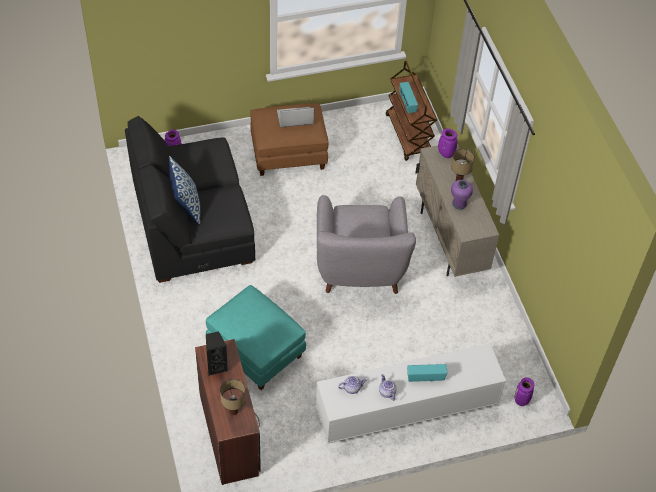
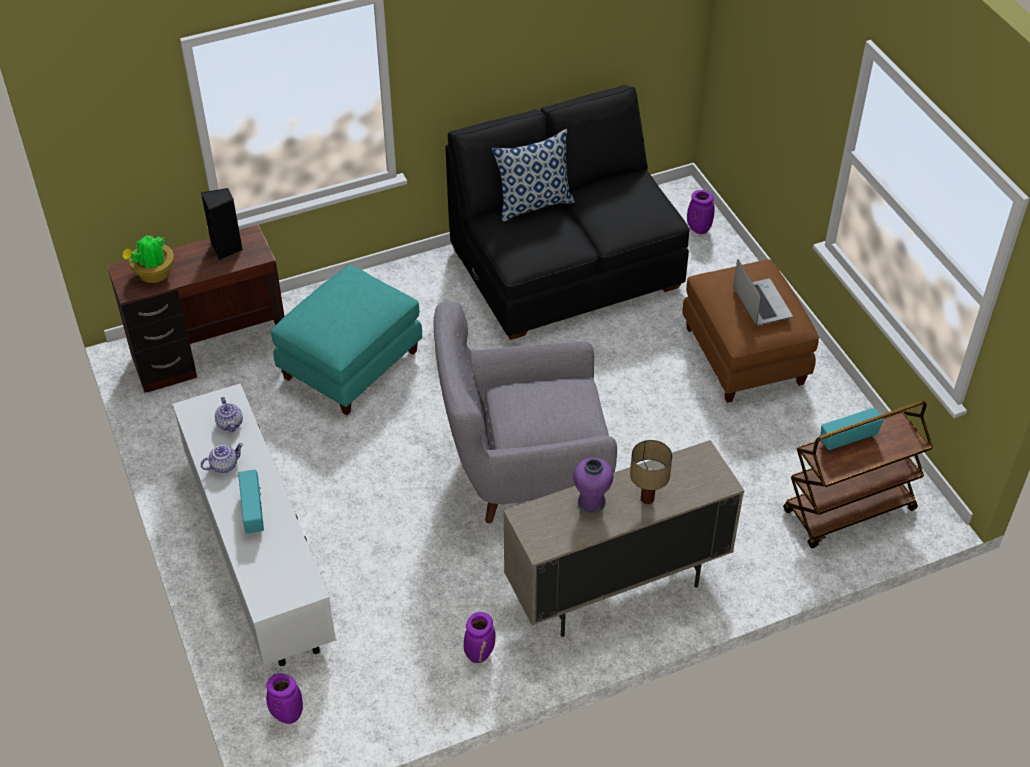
camera: 85 degrees right, 5 degrees down
table lamp [220,379,246,415] -> potted plant [123,233,175,283]
purple vase [438,129,458,158] -> purple vase moved to [464,612,496,663]

